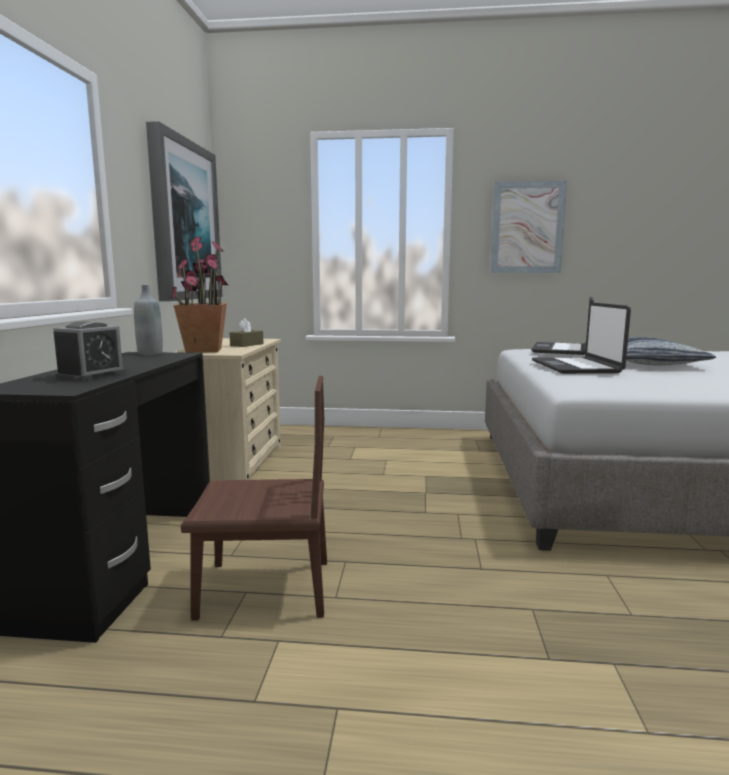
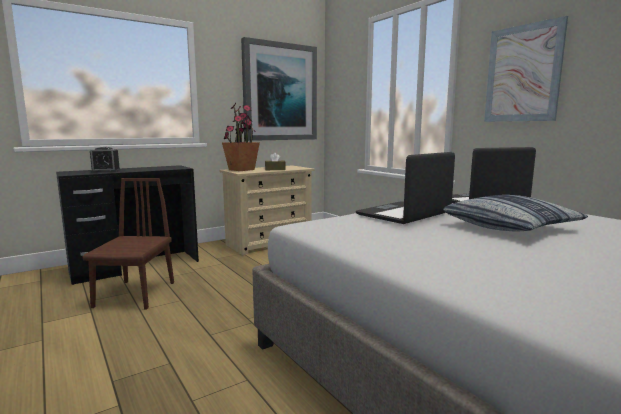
camera: 50 degrees right, 0 degrees up
grey bottle [134,285,163,355] -> none
brown chair [181,376,327,621] -> brown chair turned 135 degrees counterclockwise [83,178,174,309]

